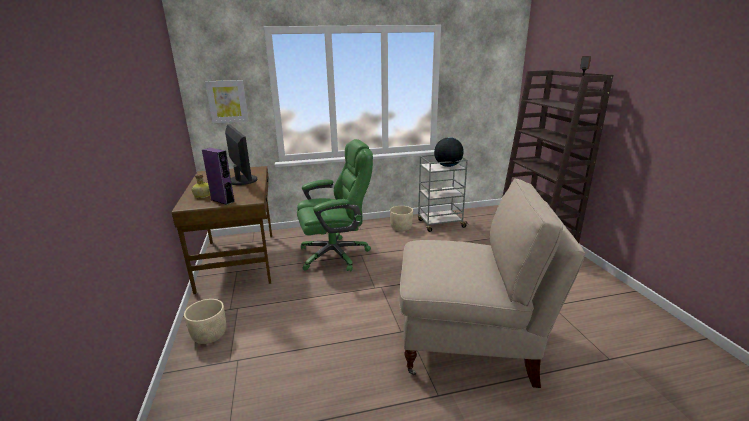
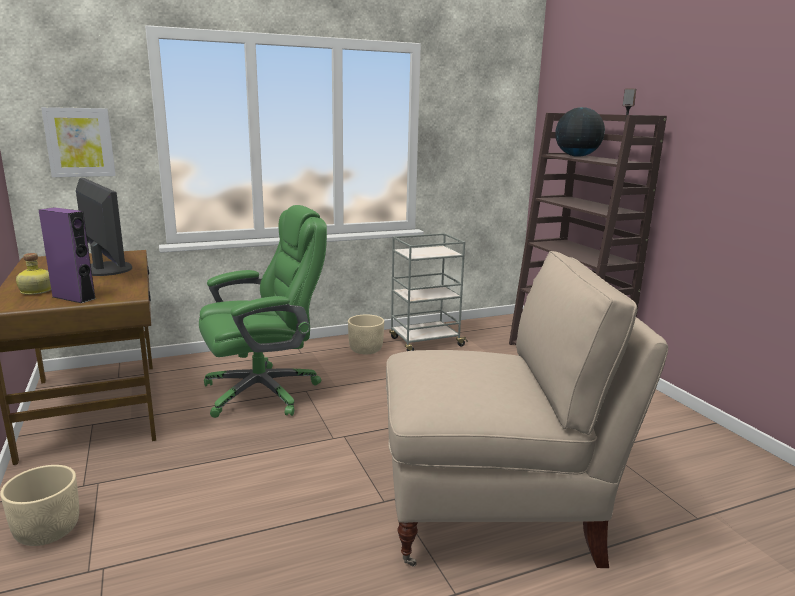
camera: 10 degrees left, 5 degrees down
globe [434,137,464,167] -> globe moved to [555,107,605,157]

